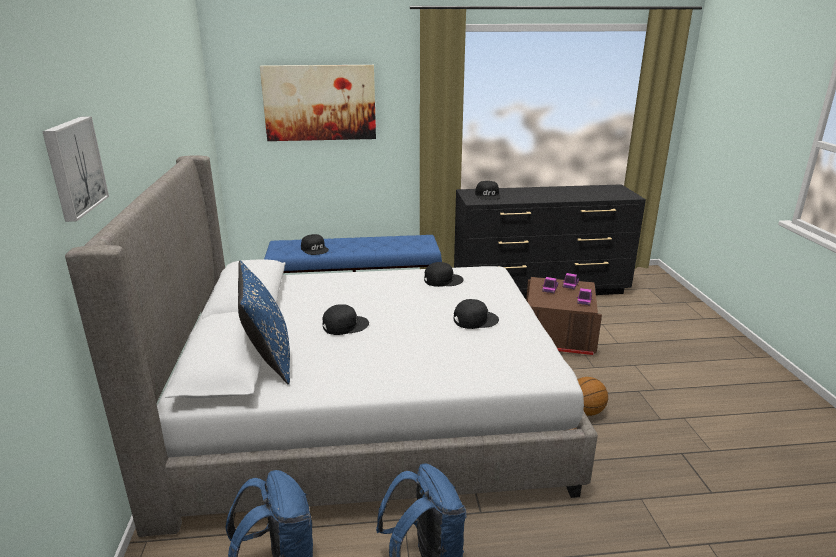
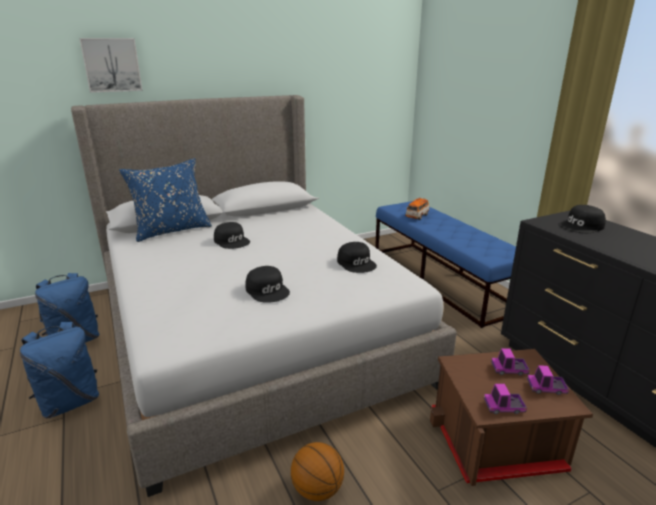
camera: 70 degrees right, 0 degrees up
picture [260,65,376,141] -> none
black cap [301,234,329,255] -> toy car [405,197,429,220]

